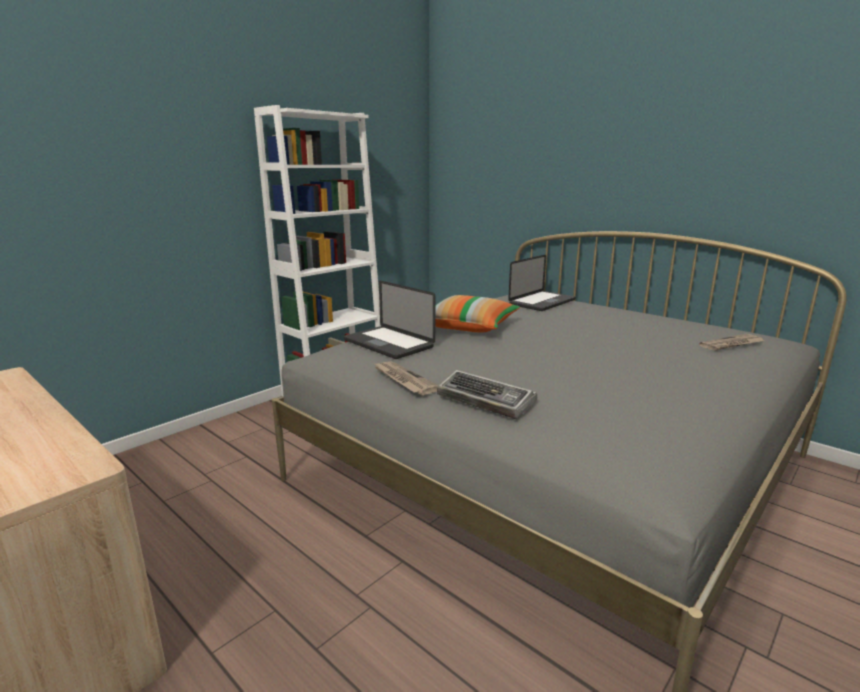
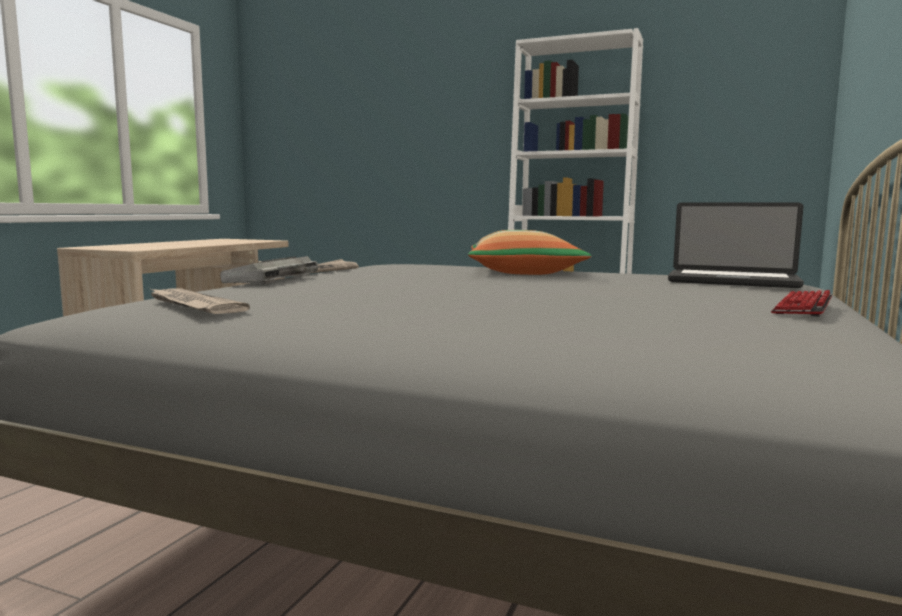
camera: 70 degrees right, 10 degrees down
laptop [344,281,435,359] -> none
newspaper [699,334,766,351] -> newspaper moved to [149,288,250,314]
none -> keyboard [771,290,832,317]

